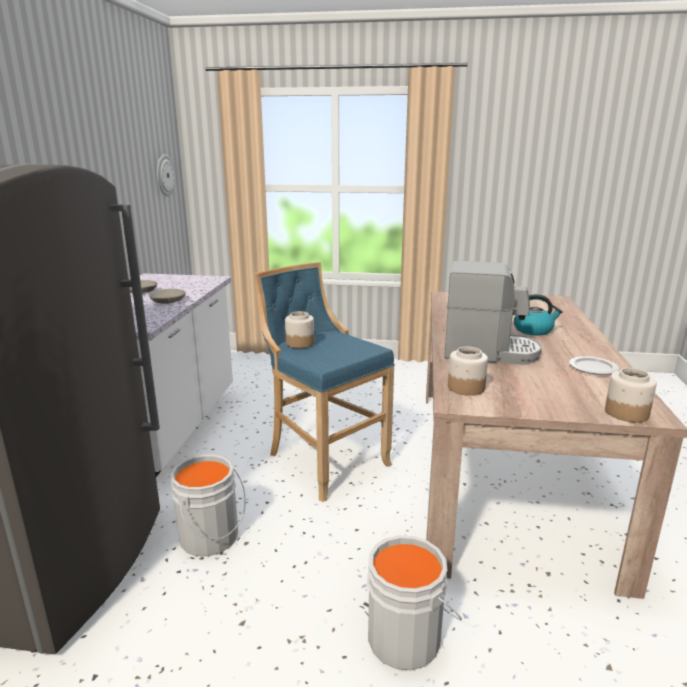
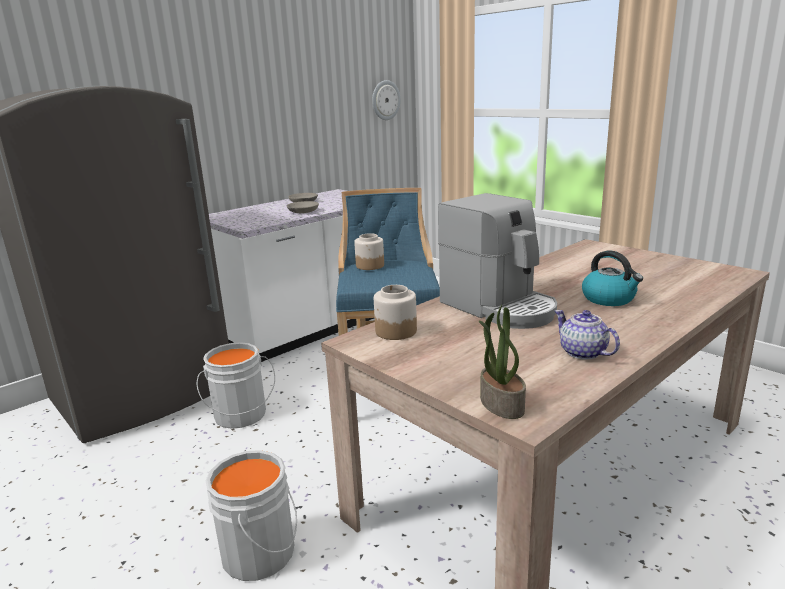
camera: 40 degrees right, 0 degrees up
plate [569,356,619,375] -> teapot [555,310,620,360]
jar [605,368,657,422] -> potted plant [479,305,526,419]

